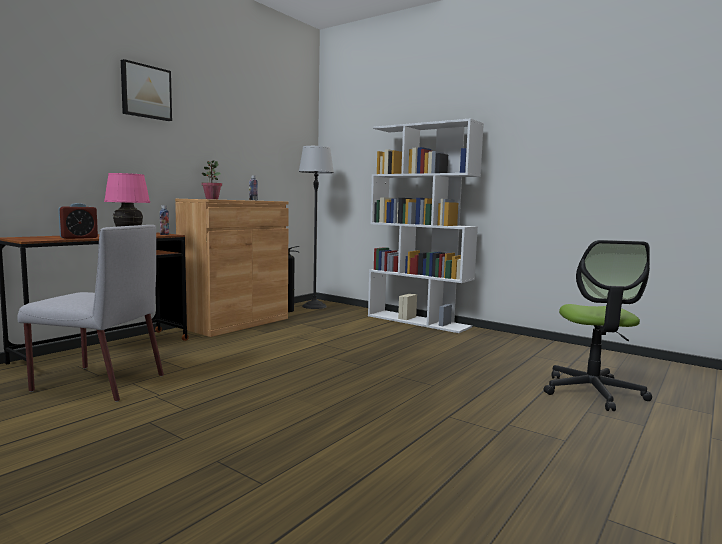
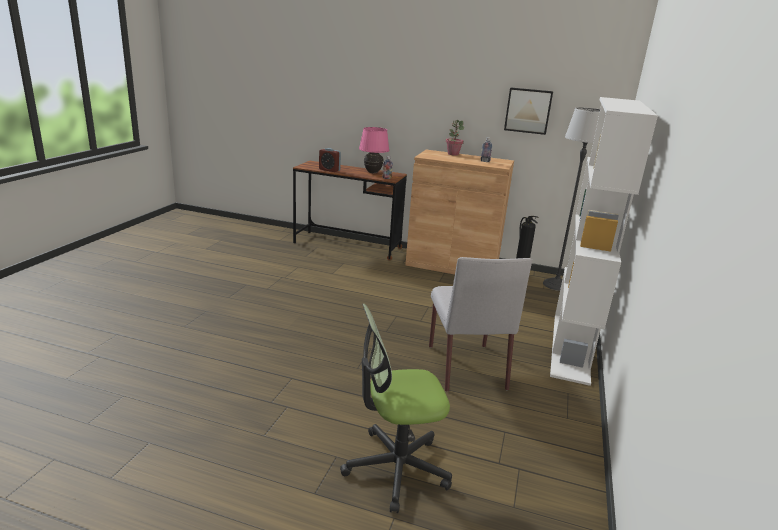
camera: 70 degrees right, 15 degrees up
grey chair [17,225,164,402] -> grey chair moved to [429,257,532,392]
picture [121,59,172,121] -> picture moved to [504,88,553,135]

